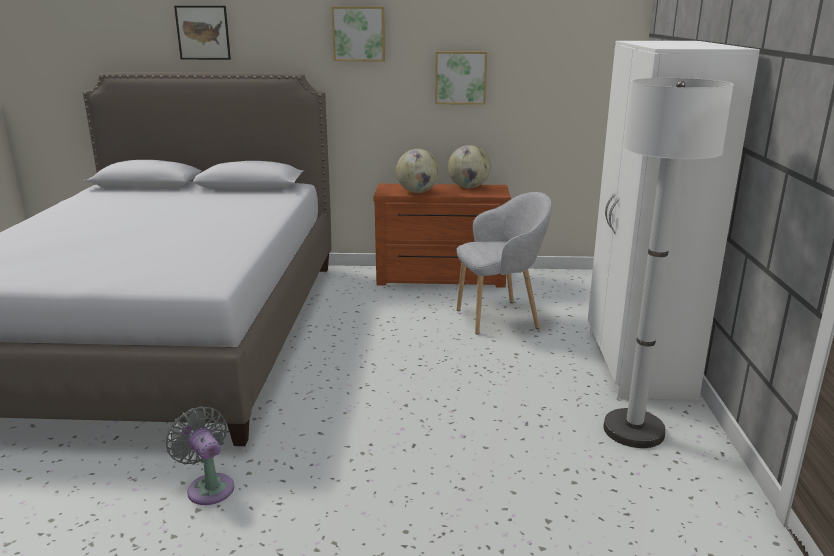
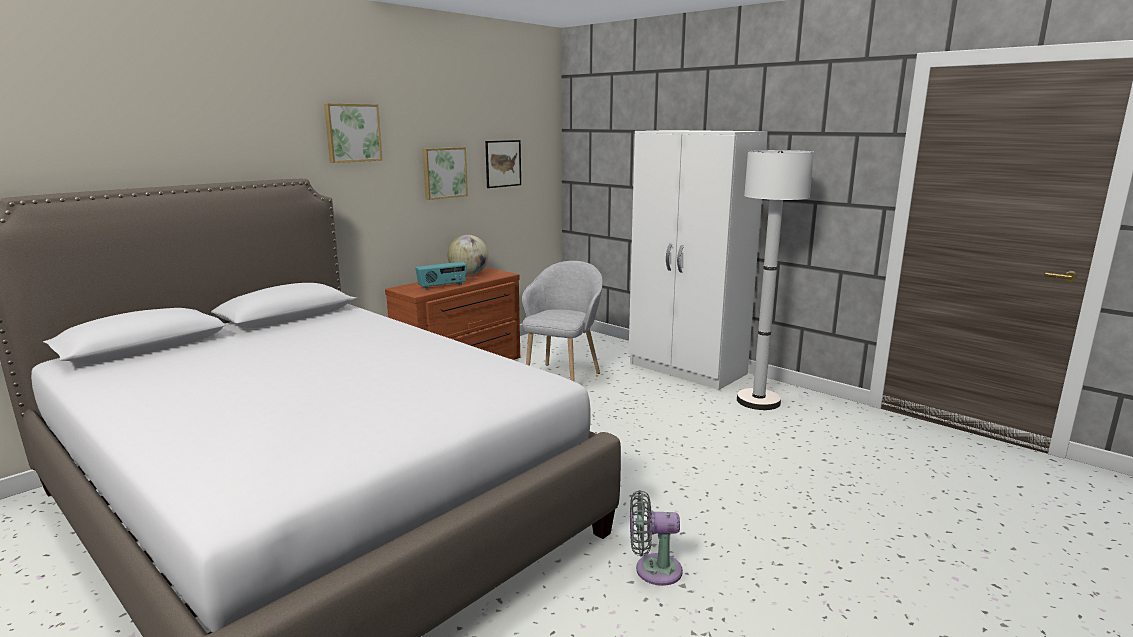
camera: 50 degrees left, 5 degrees down
picture [174,6,231,60] -> picture moved to [485,140,521,188]
globe [396,149,440,193] -> radio [415,262,467,290]

